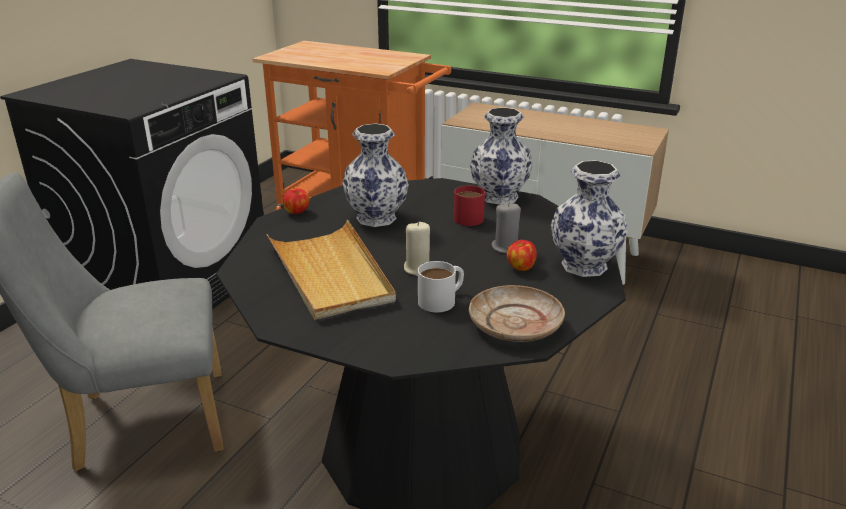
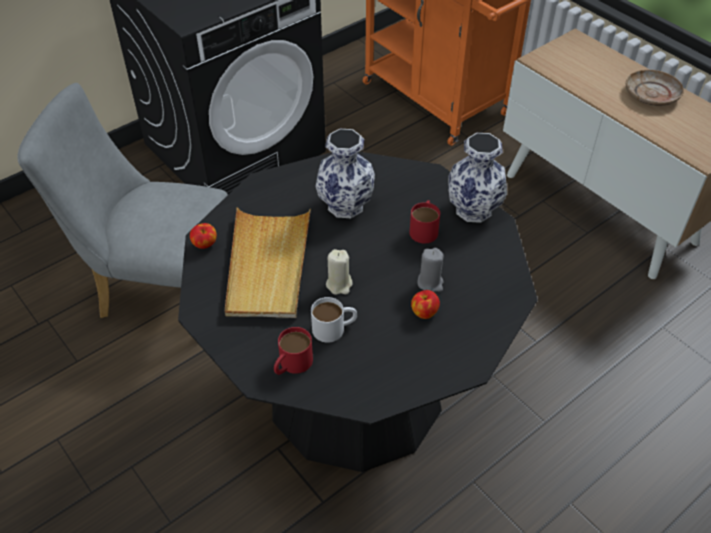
camera: 25 degrees right, 20 degrees up
apple [283,188,310,214] -> apple moved to [190,223,217,249]
beige plate [469,285,565,342] -> beige plate moved to [626,70,684,106]
vase [551,160,628,277] -> none
none -> red mug [274,327,313,375]

